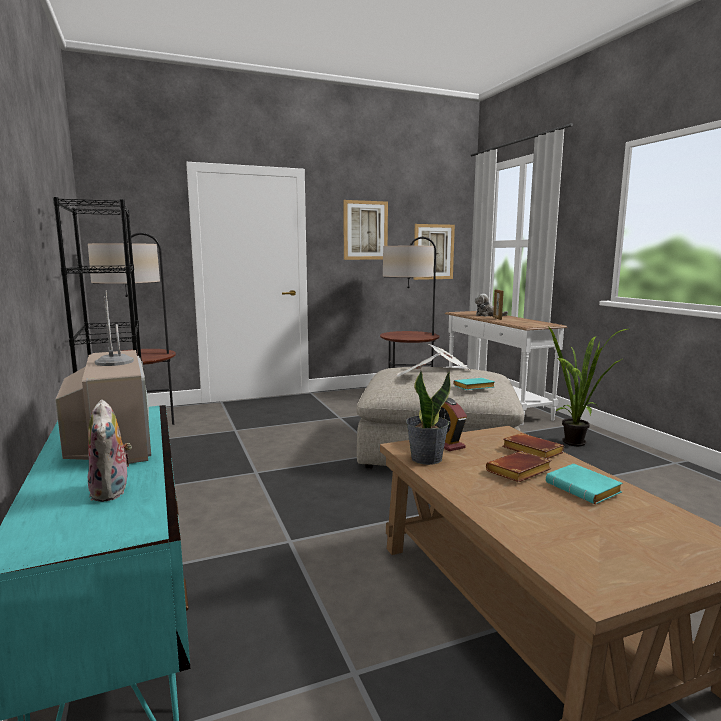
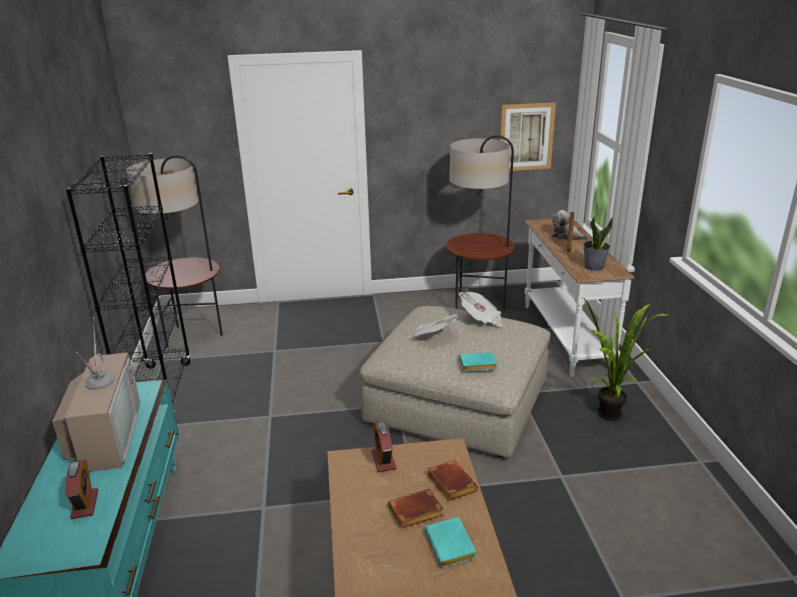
camera: 15 degrees right, 15 degrees up
plush toy [88,399,132,502] -> alarm clock [66,460,98,519]
picture [343,200,388,260] -> none
potted plant [406,371,451,465] -> potted plant moved to [583,216,613,271]

